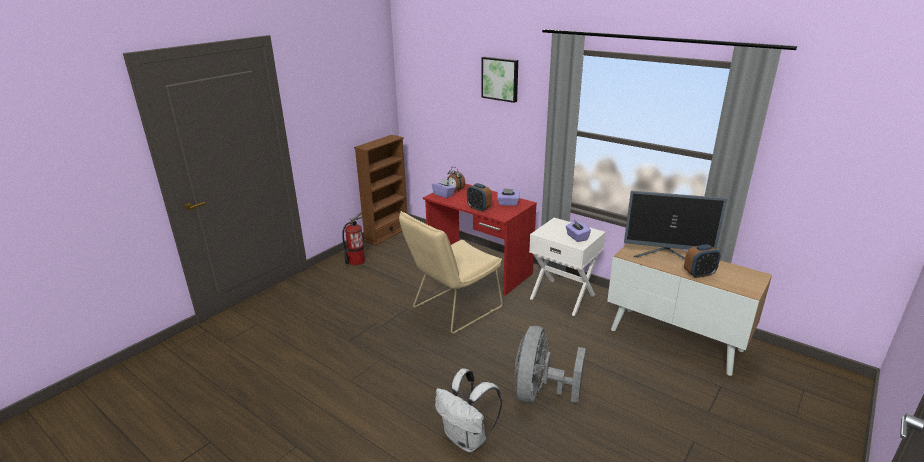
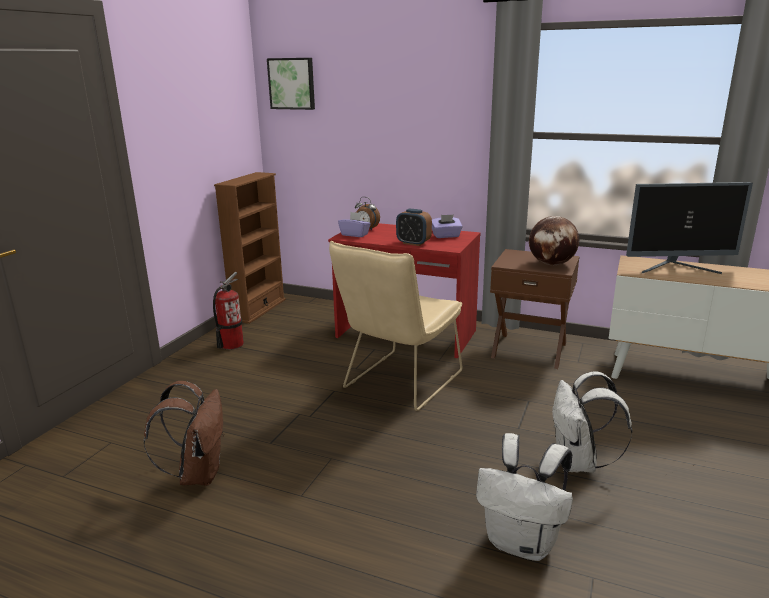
camera: 15 degrees left, 5 degrees down
picture [481,57,518,103] -> picture moved to [267,58,315,110]
grey fan [515,326,586,403] -> white backpack [552,371,632,473]
white nightstand [529,218,606,316] -> brown nightstand [490,249,580,369]
purple tissue box [566,220,591,242] -> globe [529,216,579,265]
alarm clock [684,244,721,278] -> none
none -> brown backpack [144,381,224,486]

